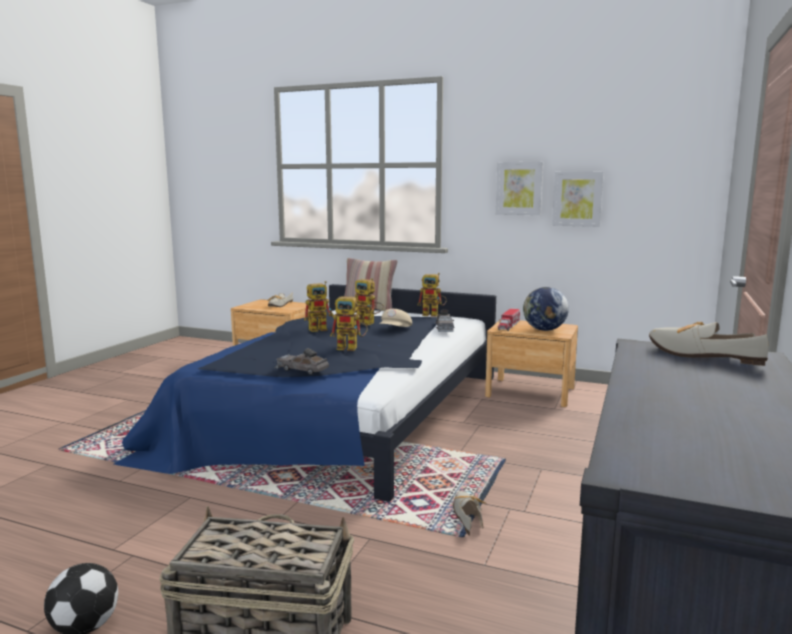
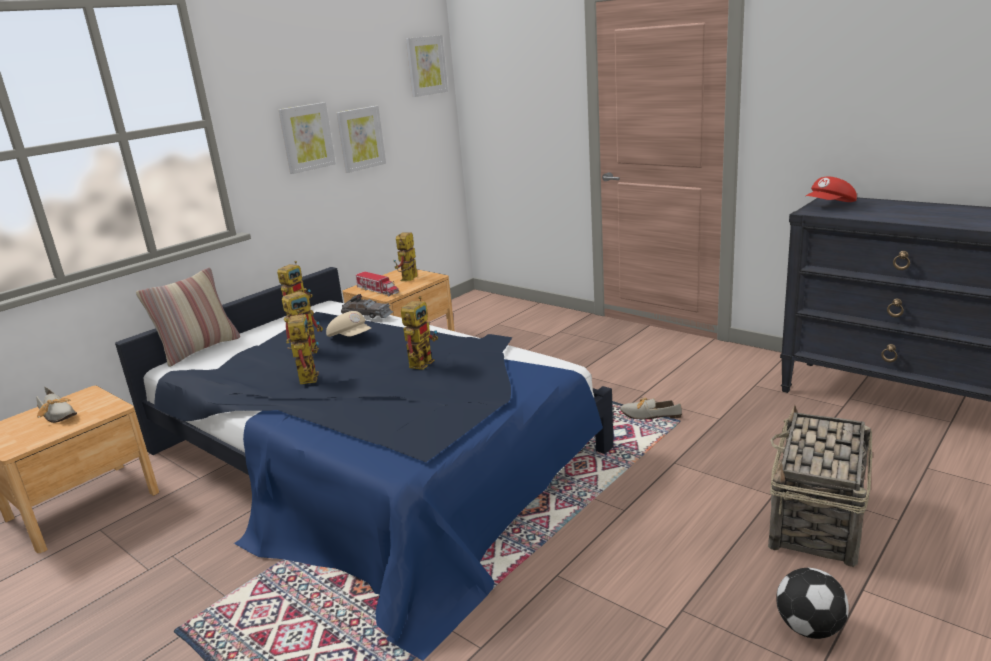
camera: 70 degrees left, 10 degrees up
grey toy car [274,348,329,375] -> none
globe [523,287,569,331] -> toy robot [394,233,418,281]
shoe [649,322,769,366] -> red cap [806,176,857,202]
none -> picture [406,35,448,97]

